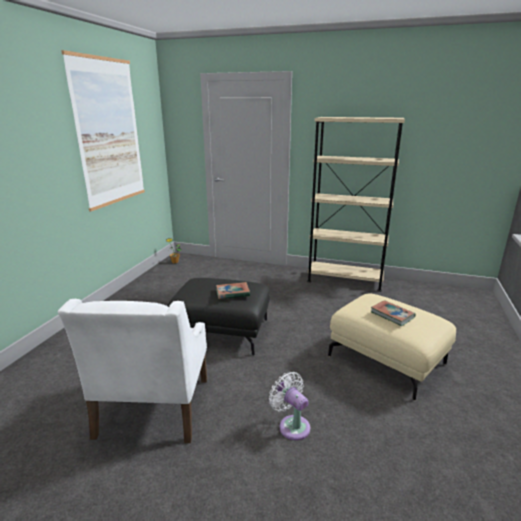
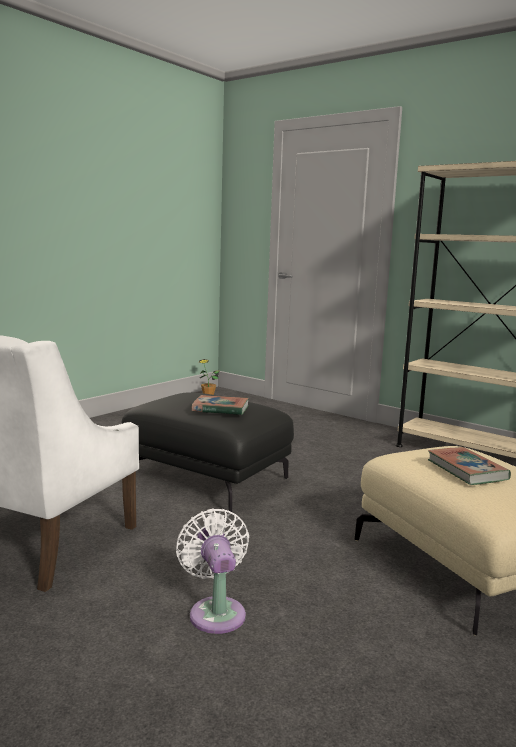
camera: 20 degrees right, 10 degrees down
picture [61,50,145,212] -> none

